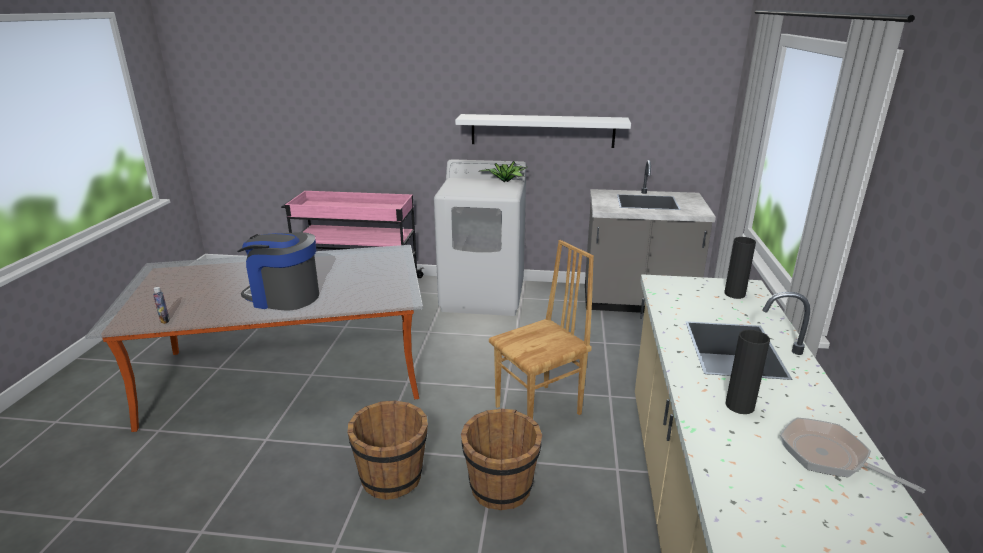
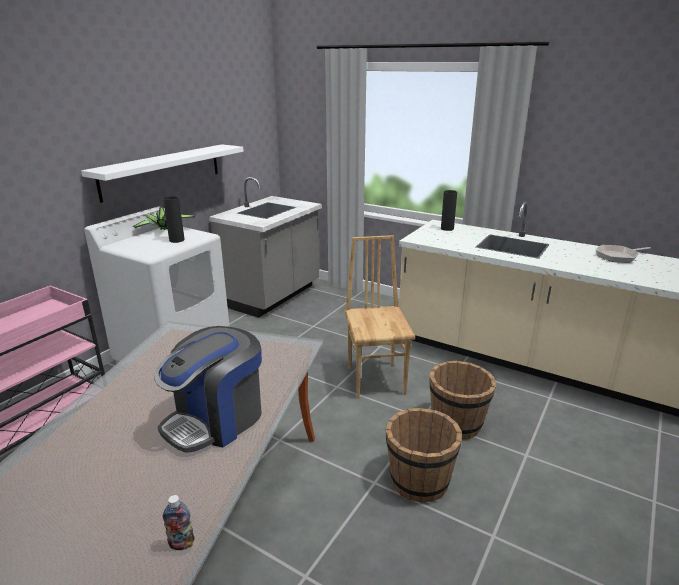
camera: 65 degrees left, 0 degrees up
black vase [725,330,770,414] -> black vase moved to [163,196,185,243]

